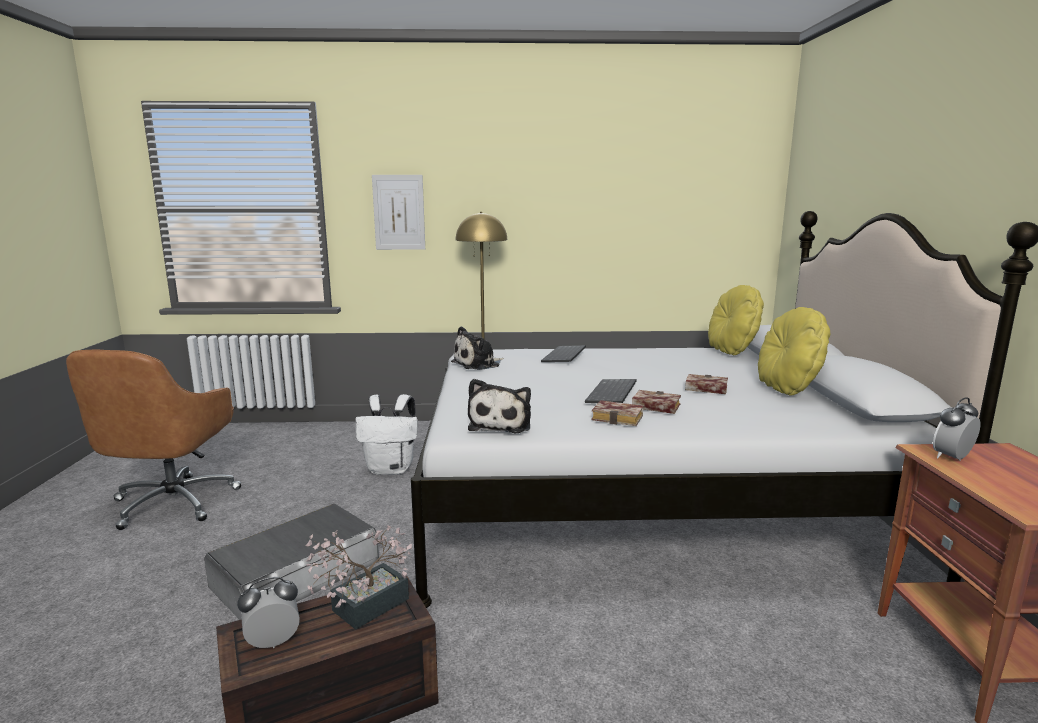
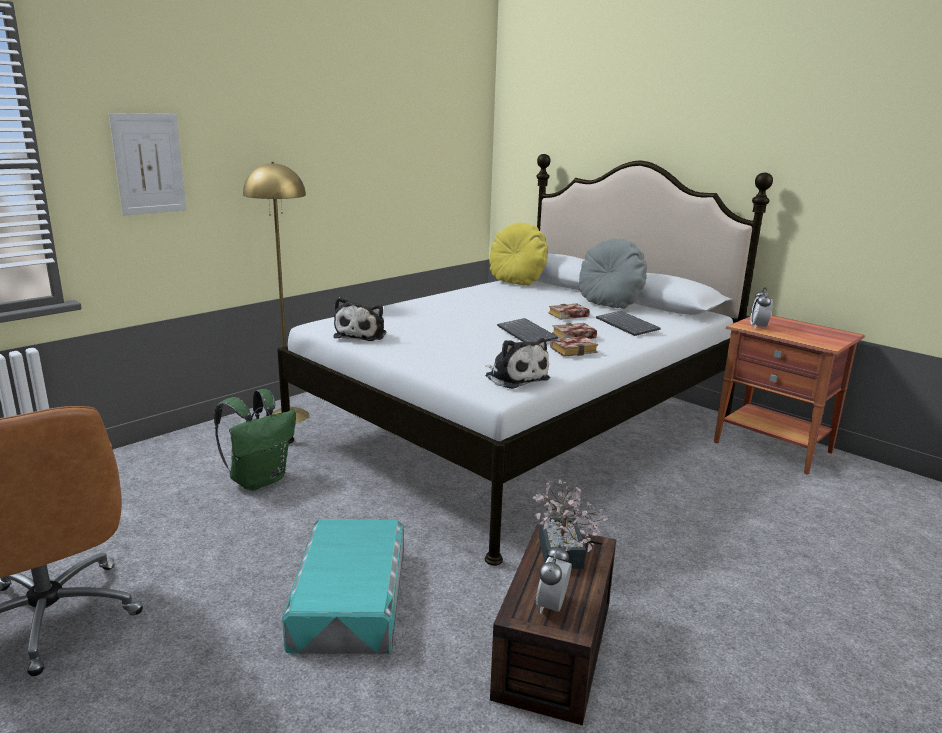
camera: 45 degrees left, 5 degrees up
grey storage box [204,504,379,620] -> turquoise storage box [282,519,404,654]
white backpack [355,394,418,475] -> green backpack [214,389,296,491]
keyboard [541,345,586,362] -> keyboard moved to [596,311,660,336]
yellow pillow [758,307,830,396] -> grey pillow [579,238,647,309]

